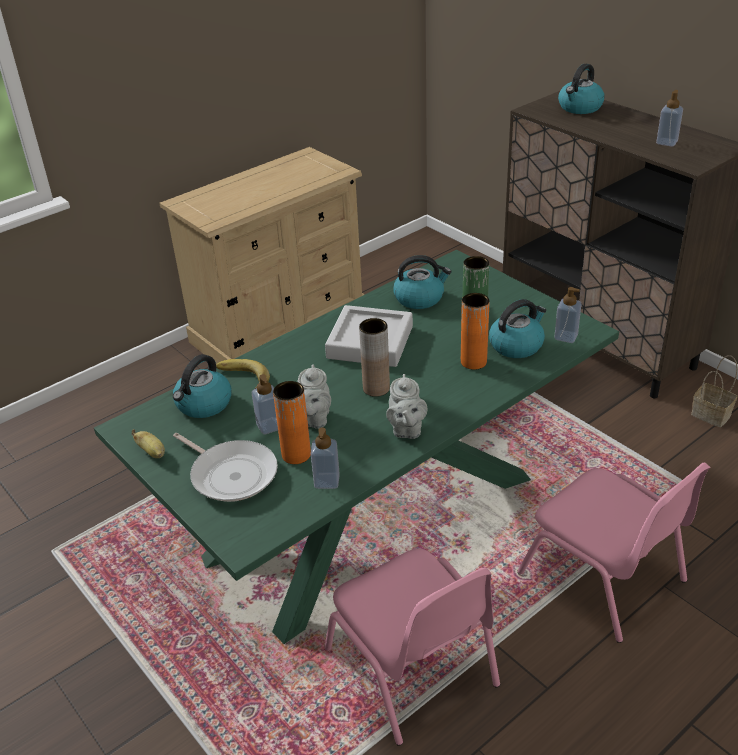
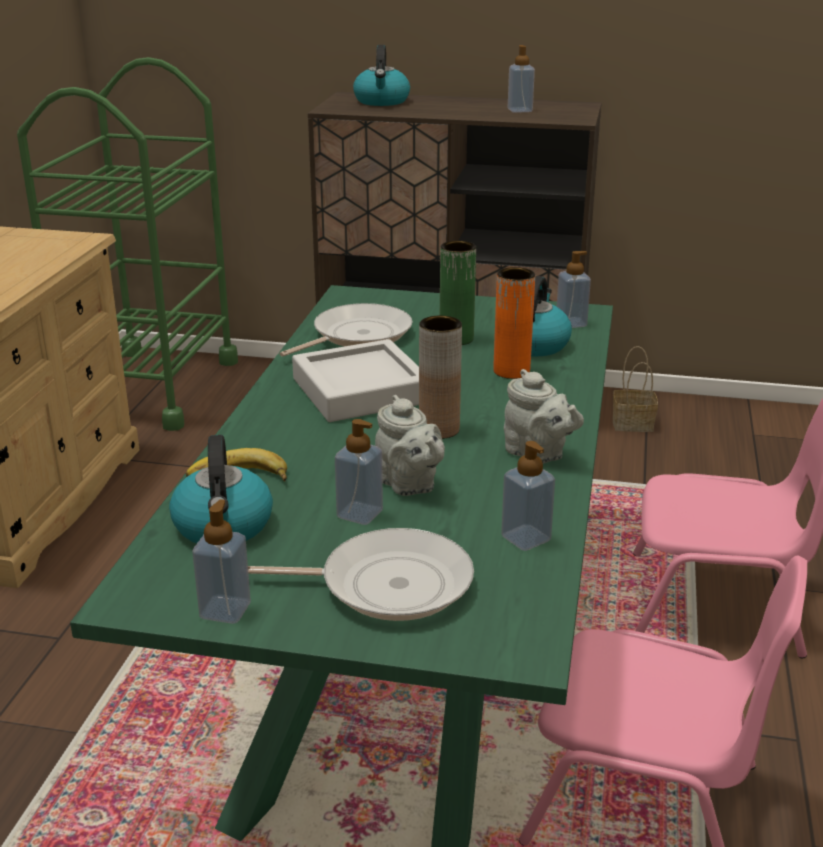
camera: 40 degrees left, 10 degrees down
banana [132,429,165,458] -> soap dispenser [192,499,251,624]
orange vase [273,381,311,464] -> none
kettle [393,255,451,309] -> frying pan [279,303,412,357]
none -> green cart [17,57,238,431]

